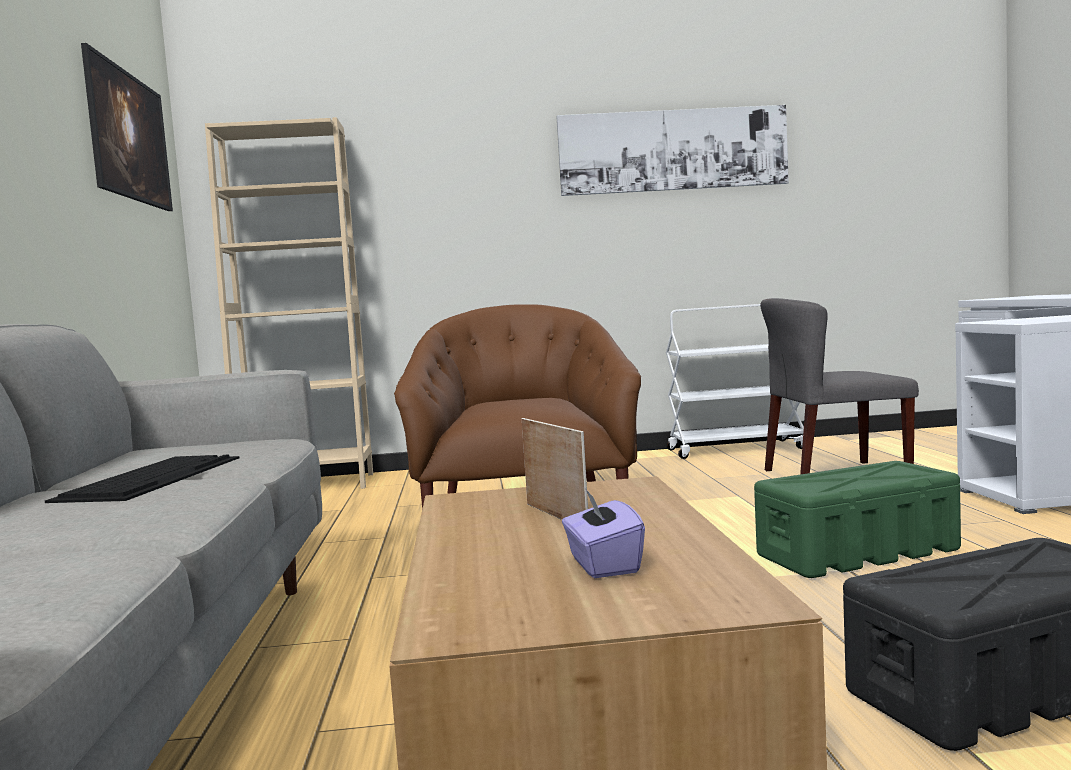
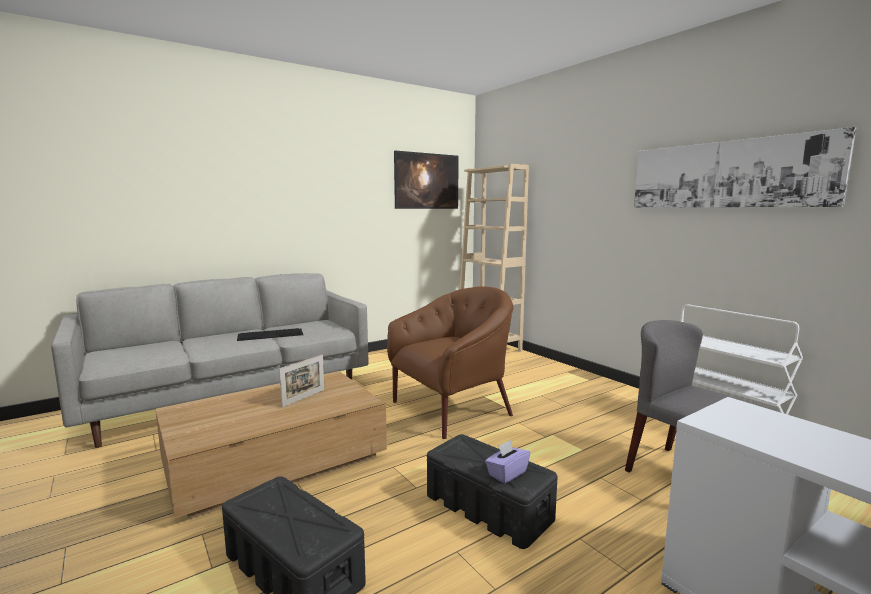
camera: 60 degrees right, 5 degrees up
purple tissue box [562,488,645,578] -> purple tissue box moved to [485,440,530,483]
green storage box [754,461,961,578] -> black storage box [427,434,558,549]

